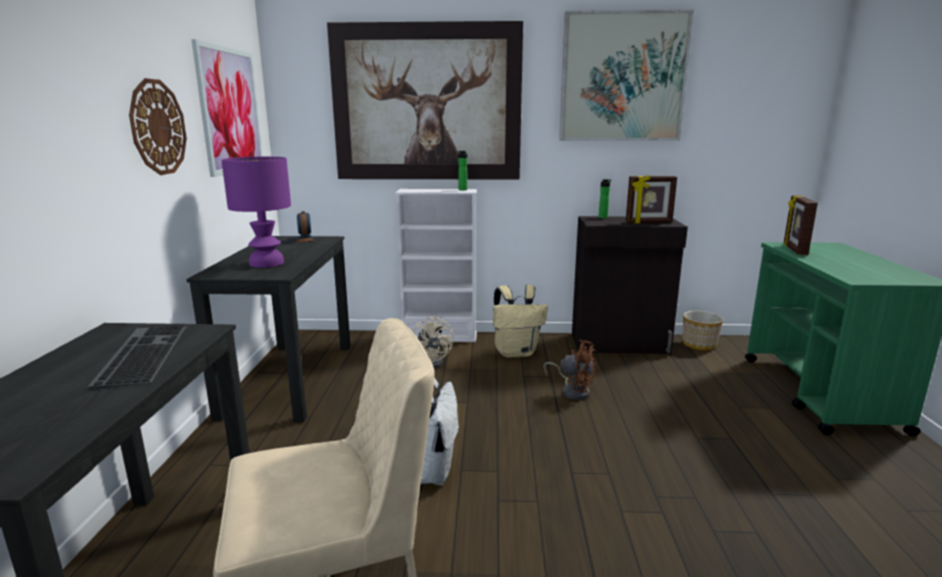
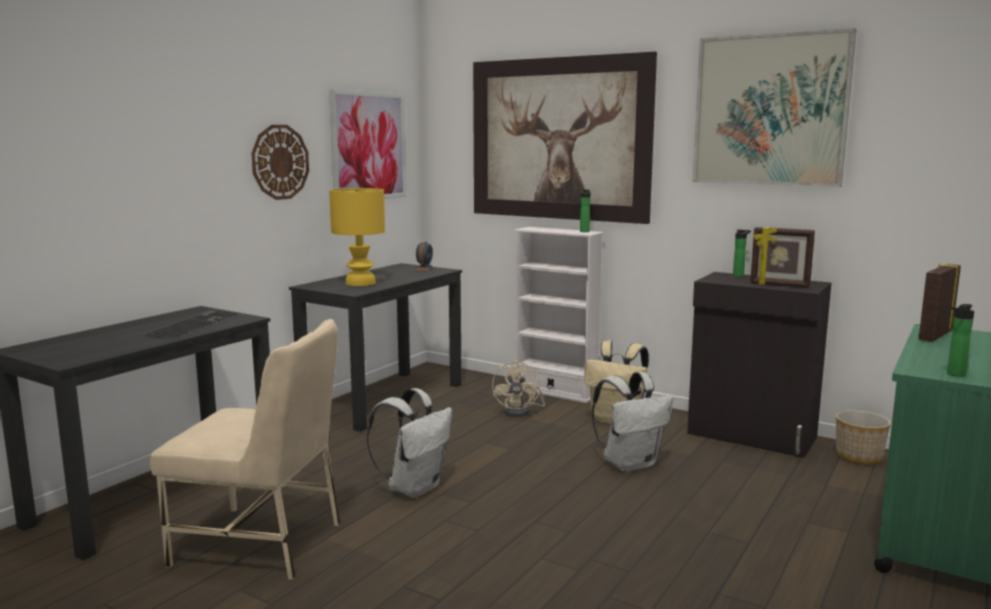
camera: 30 degrees right, 5 degrees down
purple table lamp [221,157,291,268] -> yellow table lamp [329,188,385,286]
brown fan [544,339,596,400] -> white backpack [592,372,674,472]
none -> bottle [947,304,974,377]

